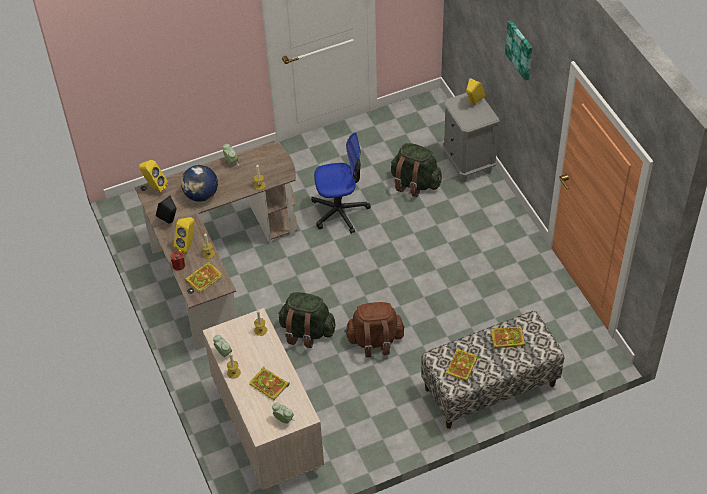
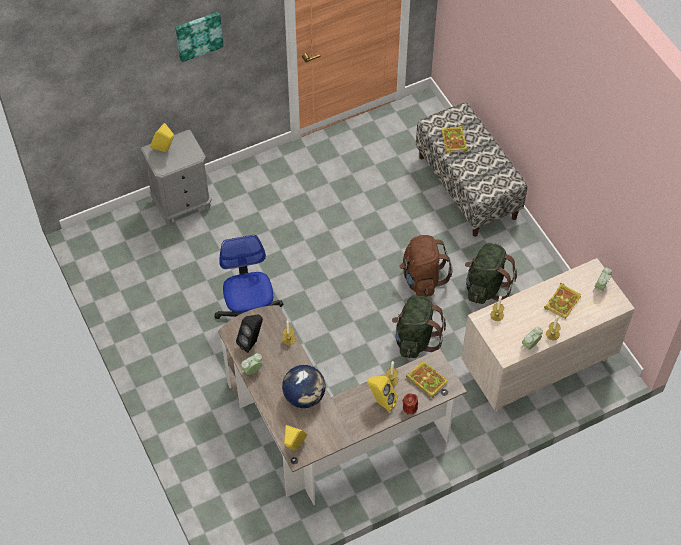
camera: 95 degrees left, 5 degrees up
black speaker [156,196,177,224] -> black speaker moved to [236,315,263,353]
green backpack [391,143,442,197] -> green backpack moved to [465,243,517,304]
book [446,349,479,382] -> none

